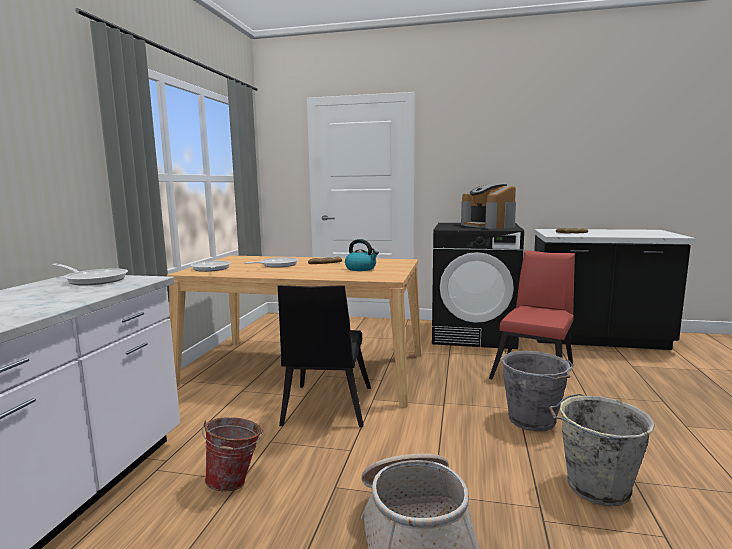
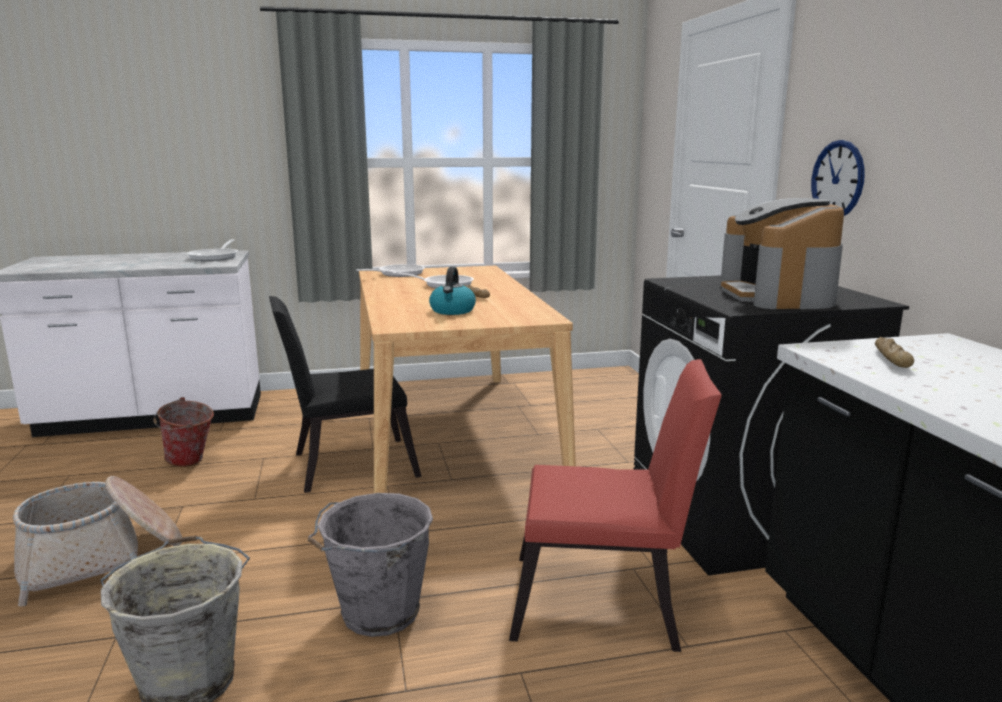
camera: 65 degrees right, 5 degrees up
coffee machine [461,184,516,229] -> coffee machine turned 45 degrees counterclockwise [720,198,844,309]
none -> wall clock [811,140,865,216]

